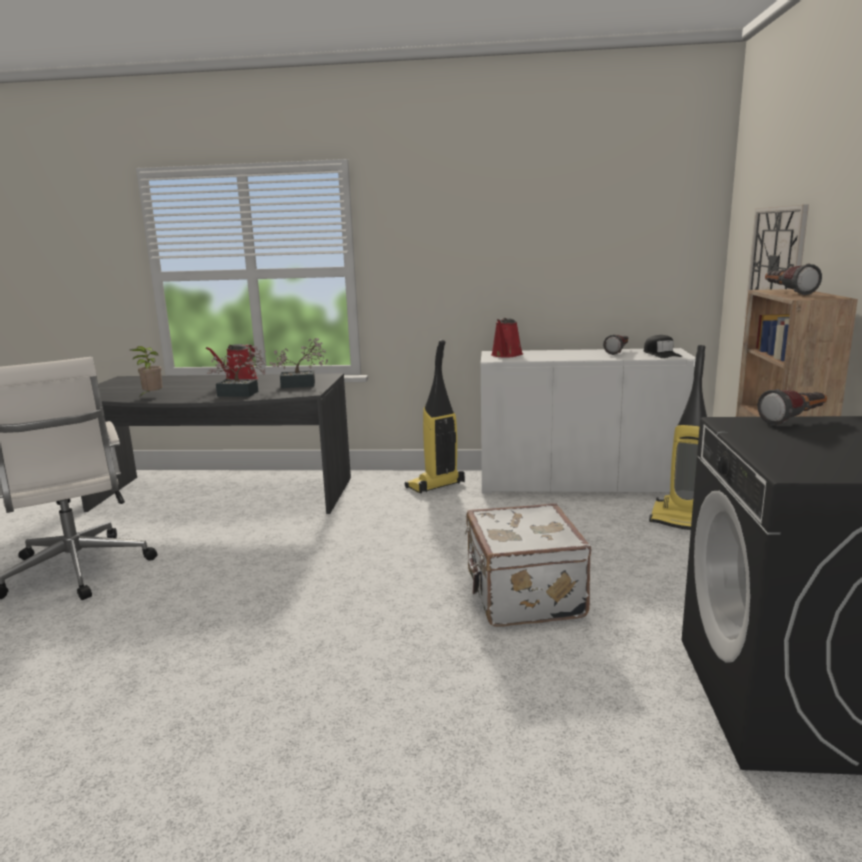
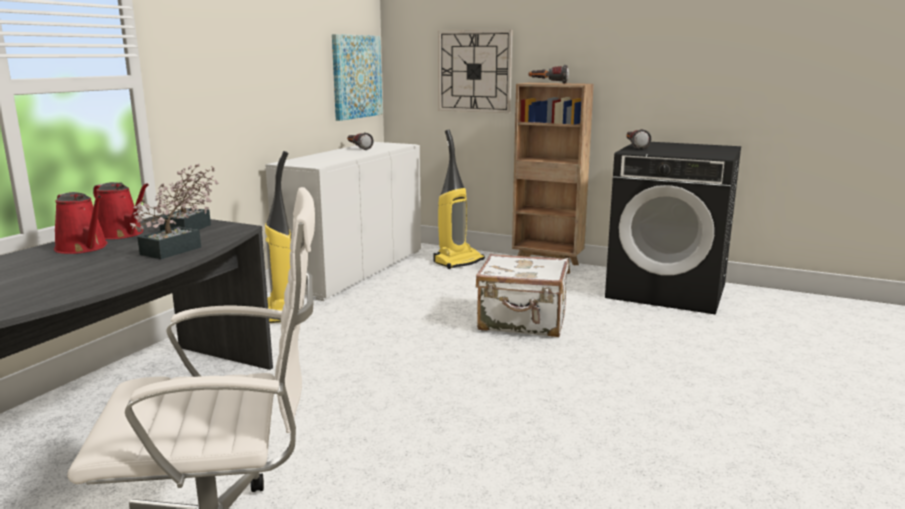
camera: 70 degrees left, 0 degrees up
potted plant [130,346,163,396] -> none
red watering can [491,318,523,358] -> red watering can moved to [93,182,149,239]
black cap [643,335,683,358] -> none
none -> picture [332,34,383,121]

